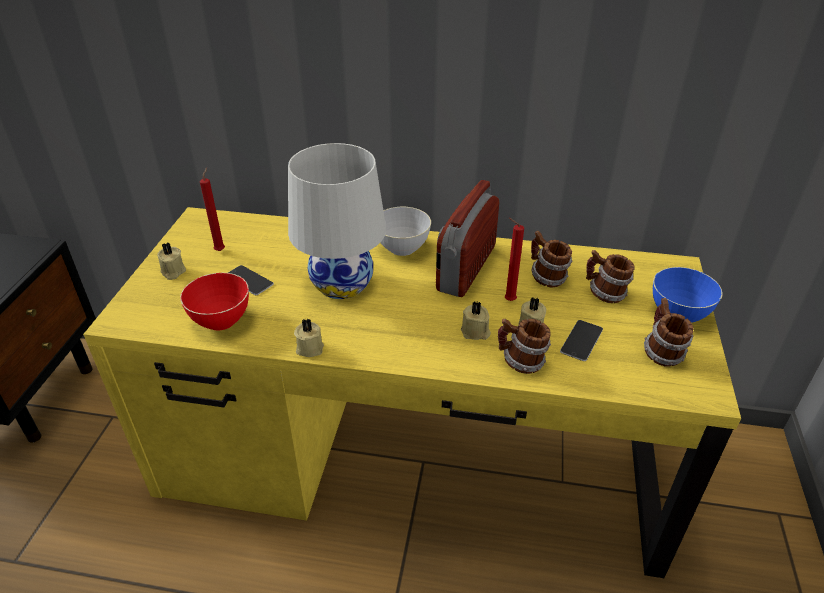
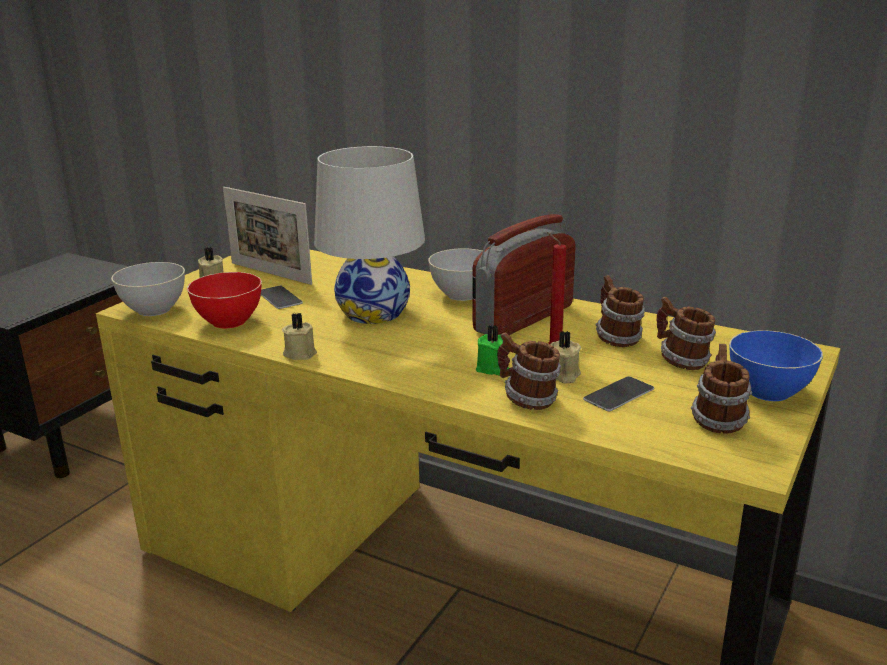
camera: 20 degrees right, 15 degrees down
red candle [200,168,225,251] -> picture frame [223,187,312,285]
beige candle [461,302,491,340] -> green candle [476,325,509,376]
none -> grey bowl [111,262,185,316]

